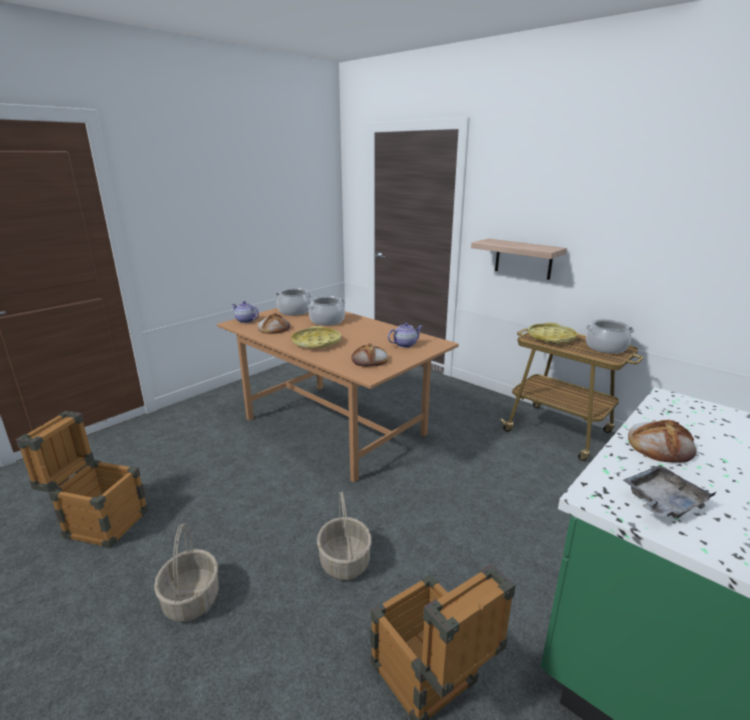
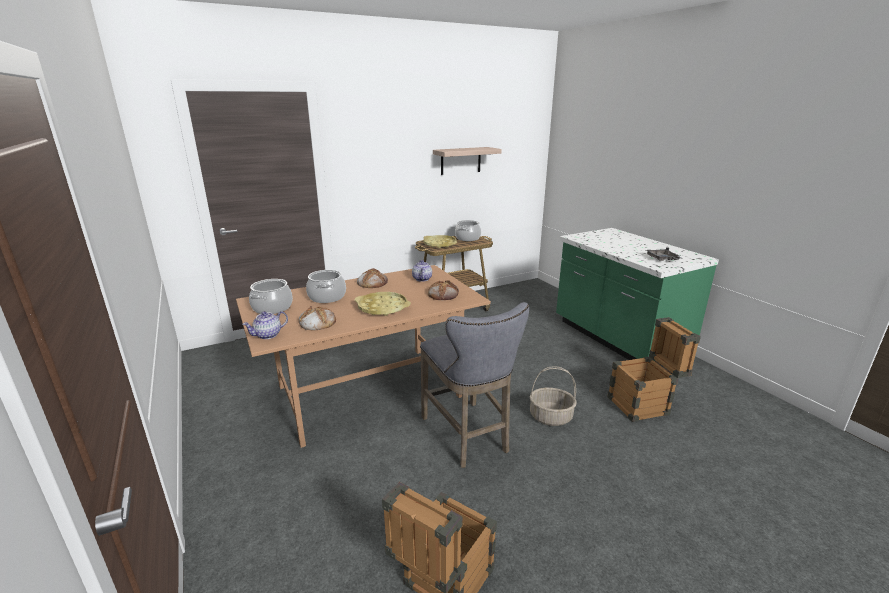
camera: 70 degrees left, 0 degrees up
basket [154,523,219,622] -> none
shelf [471,239,567,280] -> shelf moved to [433,147,502,175]
bread [628,420,697,463] -> bread moved to [357,268,388,288]
none -> grey stool [420,302,529,468]

